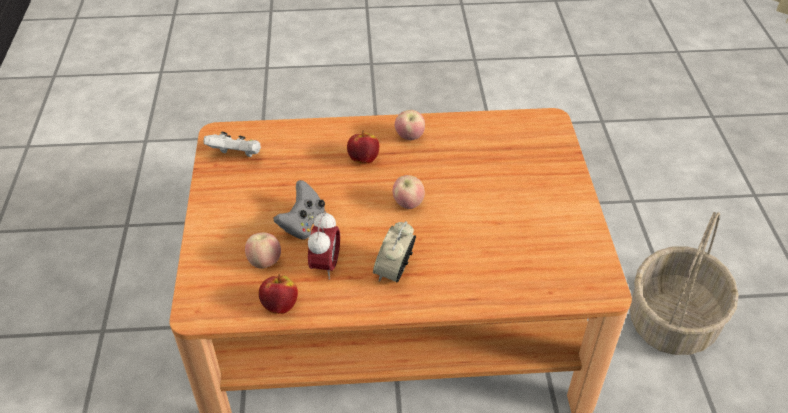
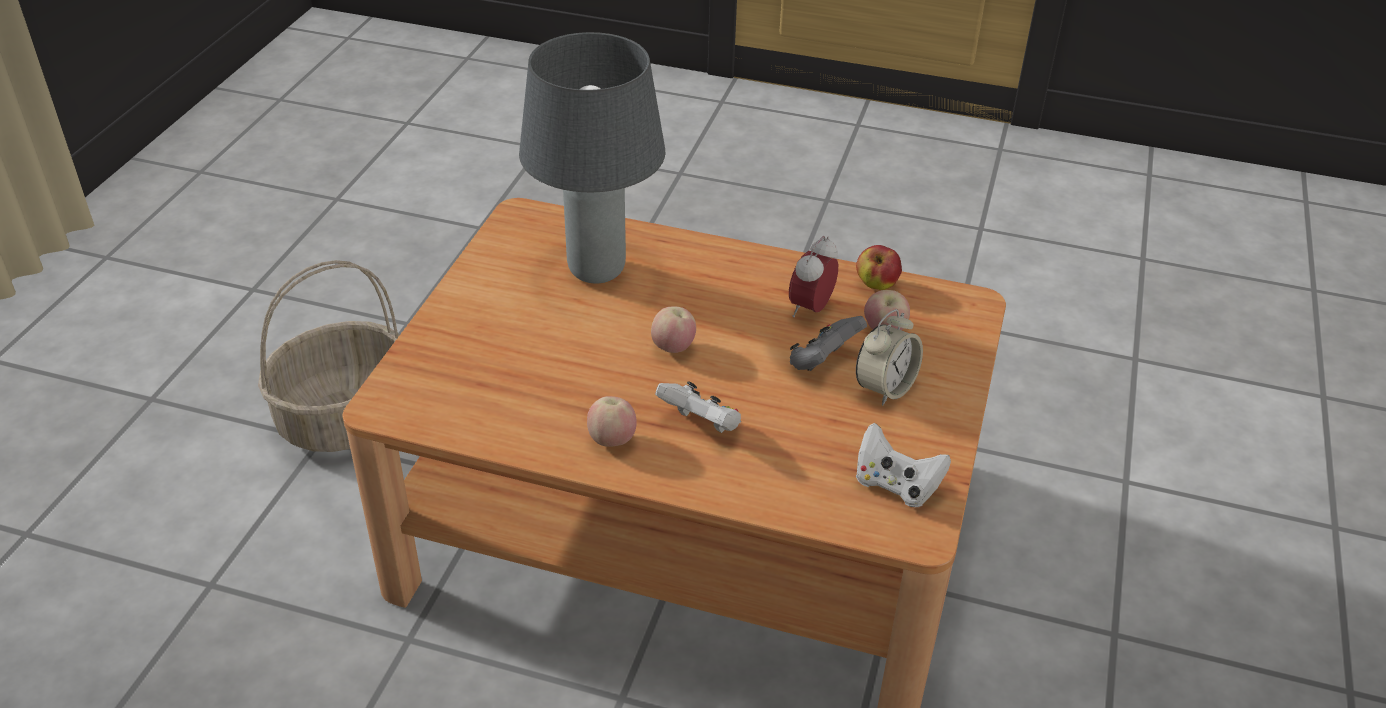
camera: 160 degrees left, 5 degrees down
apple [347,130,379,163] -> white game controller [655,382,741,433]
alarm clock [373,221,416,283] -> alarm clock moved to [856,309,923,406]
none -> grey table lamp [519,32,665,284]

